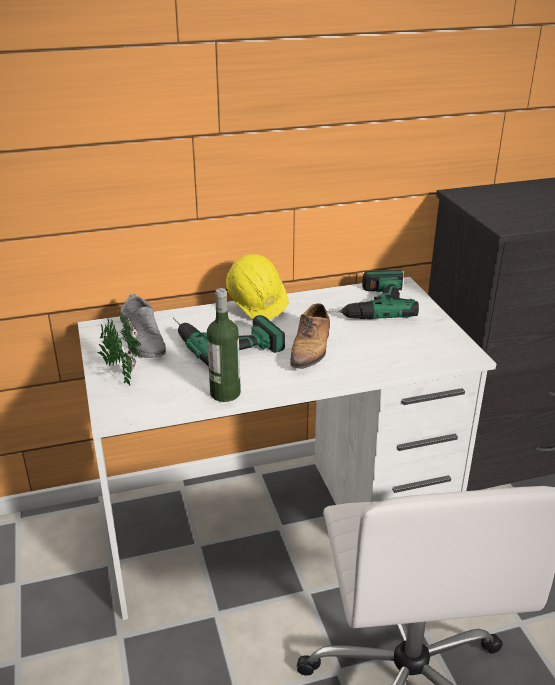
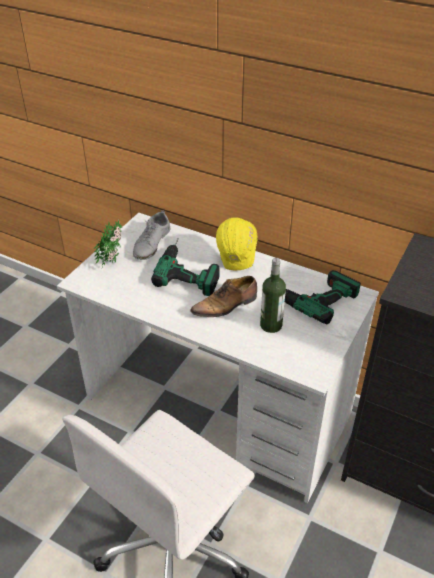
camera: 45 degrees right, 10 degrees up
bottle [207,288,241,402] -> bottle moved to [260,258,286,333]

